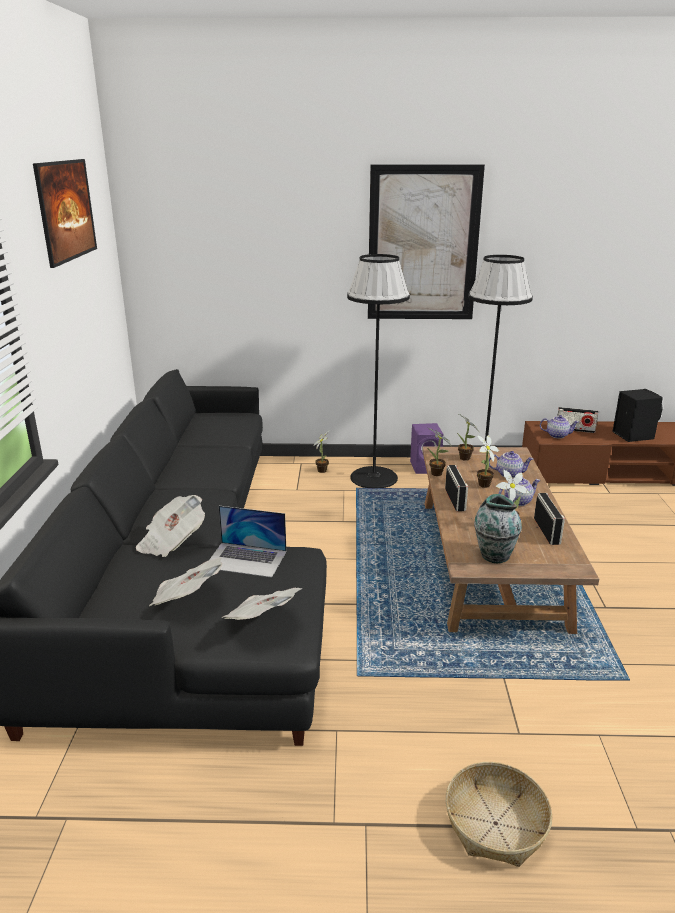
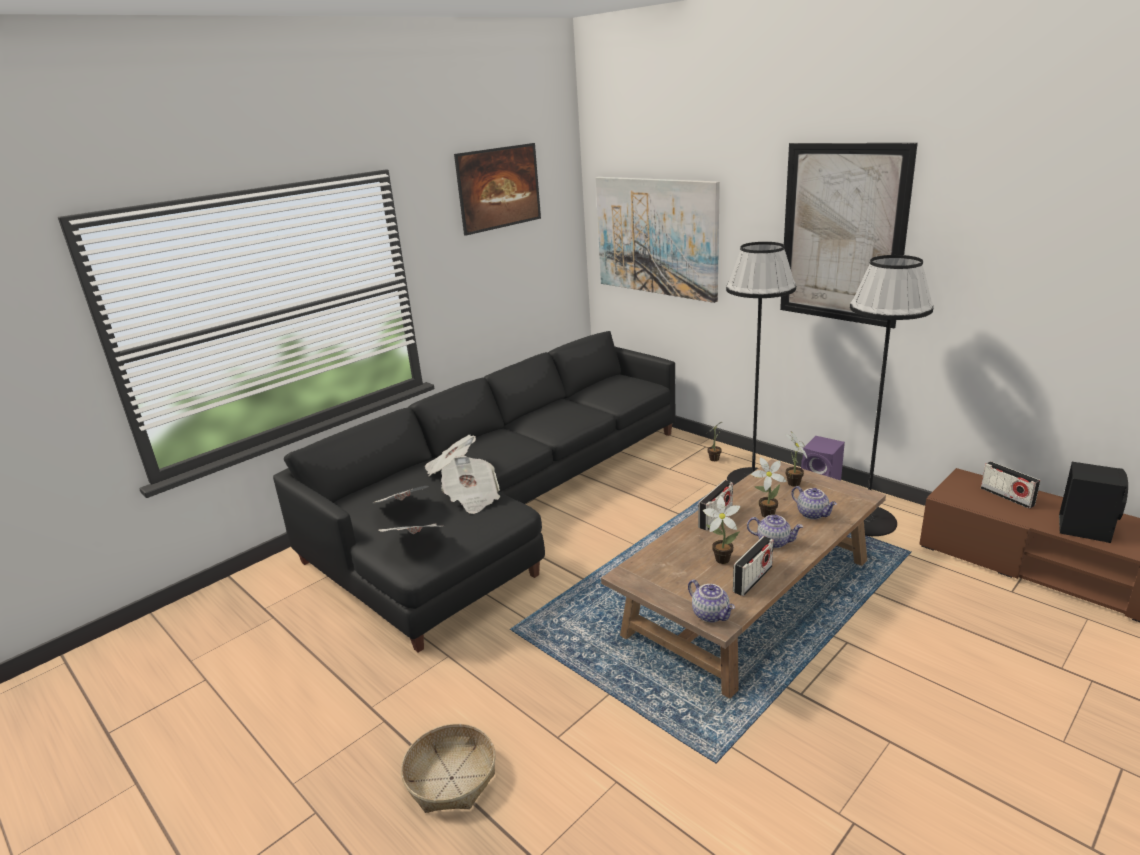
camera: 45 degrees right, 0 degrees up
laptop [209,506,286,578] -> newspaper [441,455,500,514]
potted plant [427,428,451,476] -> none
vase [474,494,522,563] -> none
teapot [540,415,579,439] -> teapot moved to [688,580,735,623]
none -> picture [596,177,720,303]

